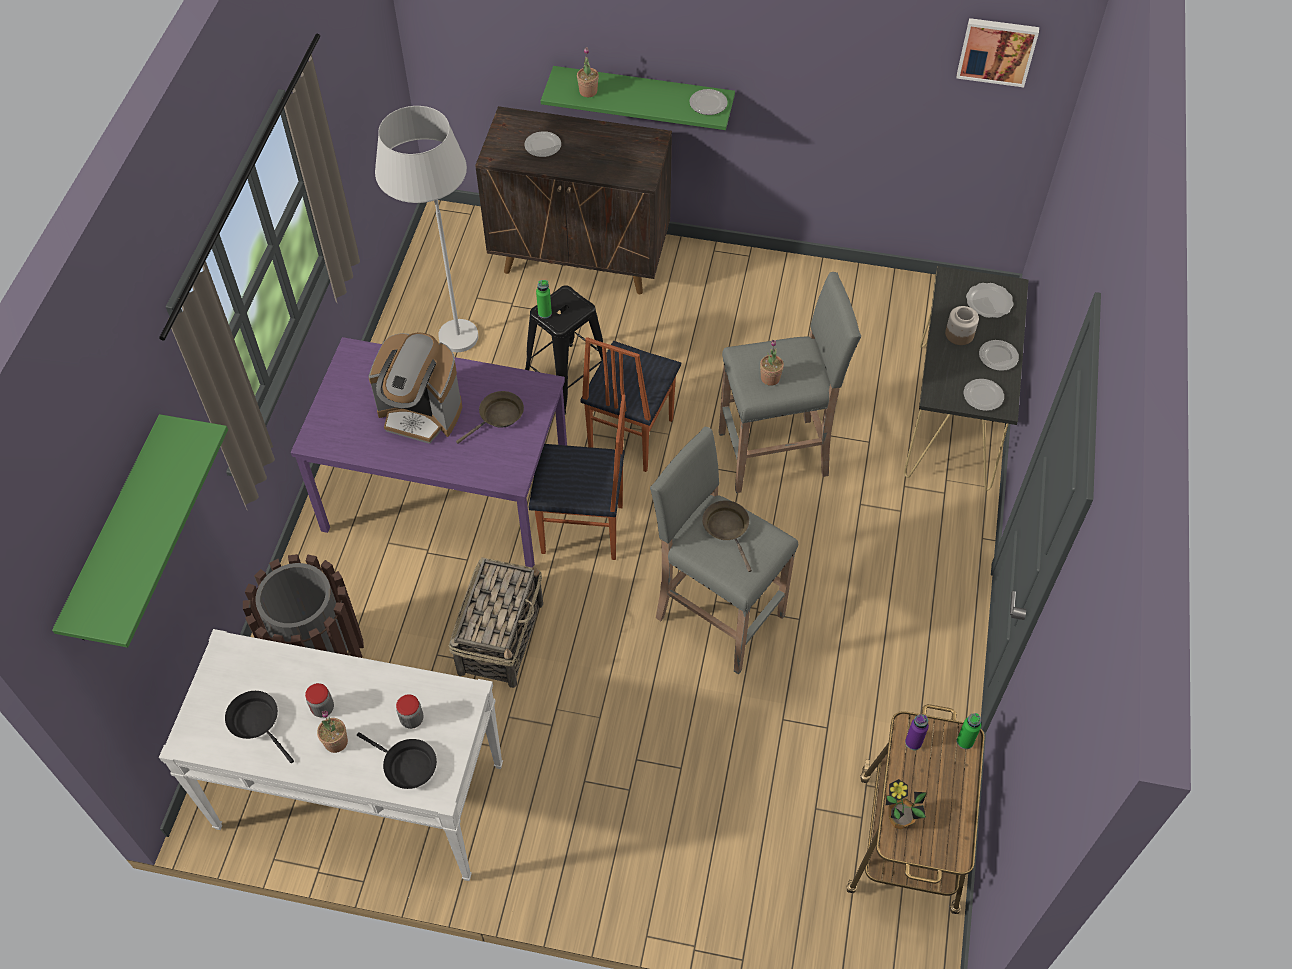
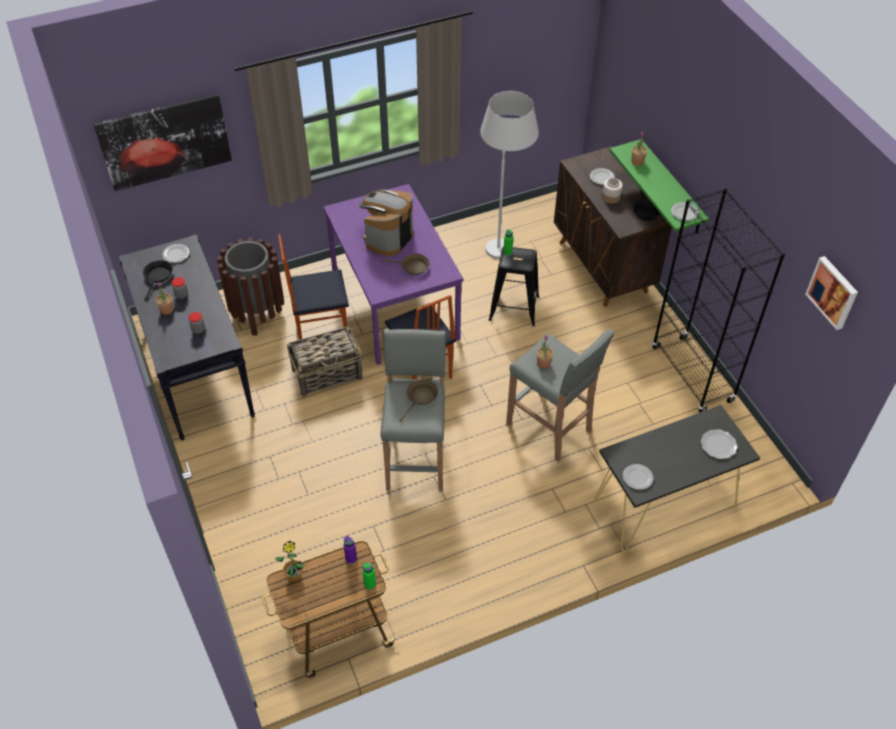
camera: 55 degrees right, 5 degrees down
green shelf [52,414,228,648] -> picture [93,93,232,191]
white console table [159,629,503,881] -> black console table [118,234,255,441]
black frying pan [357,732,437,789] -> black frying pan moved to [633,189,660,221]
coffee machine [368,332,462,444] -> coffee machine turned 45 degrees clockwise [360,189,413,256]
chair [580,337,681,472] -> chair moved to [278,234,349,340]
jar [945,306,979,345] -> jar moved to [602,178,623,204]
plate [979,340,1019,371] -> plate moved to [162,244,189,263]
none -> black bookcase [652,188,785,413]

